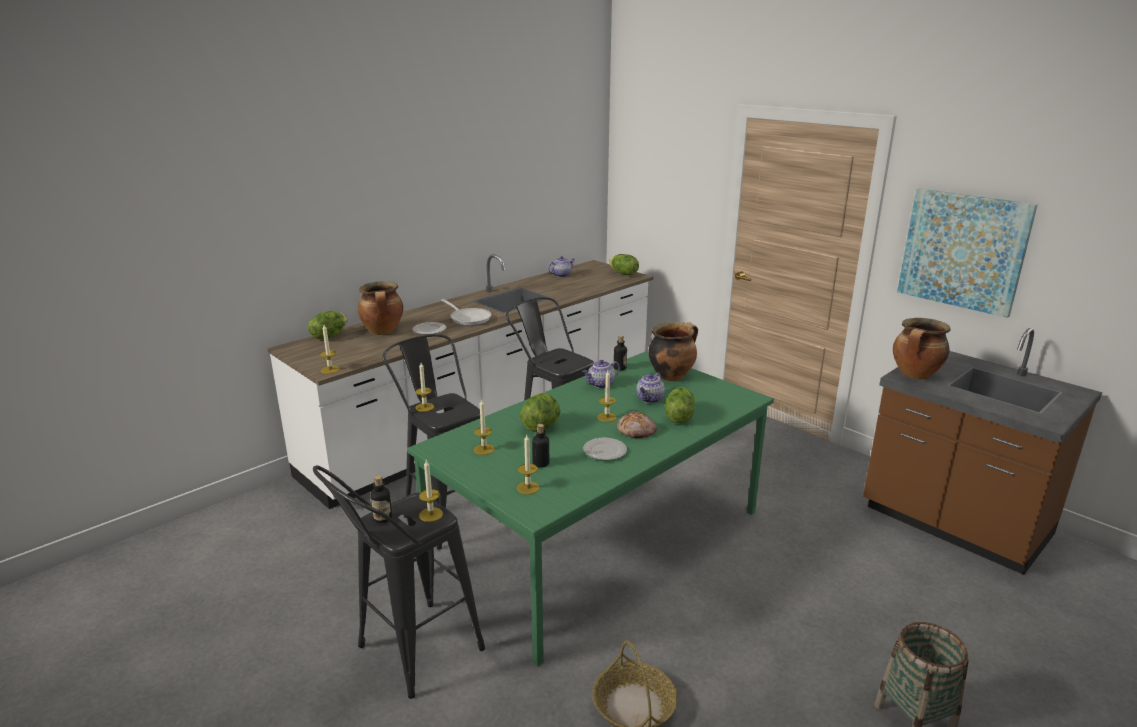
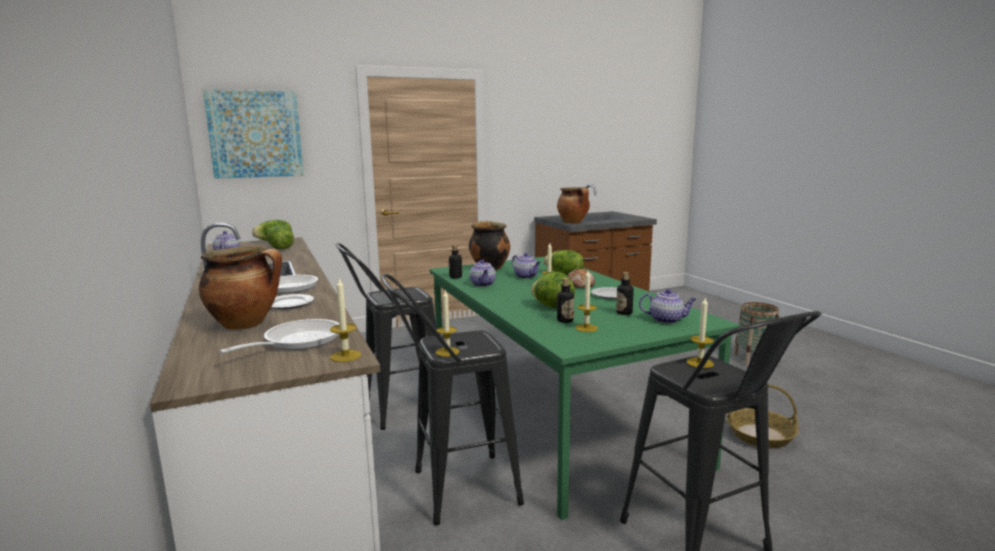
camera: 70 degrees left, 10 degrees down
lettuce [308,311,347,339] -> lettuce moved to [267,226,294,249]
bottle [370,476,392,523] -> bottle moved to [557,278,574,323]
candle [517,435,540,495] -> teapot [639,289,697,324]
picture [897,188,1038,318] -> picture moved to [203,89,304,179]
none -> frying pan [219,319,340,353]

